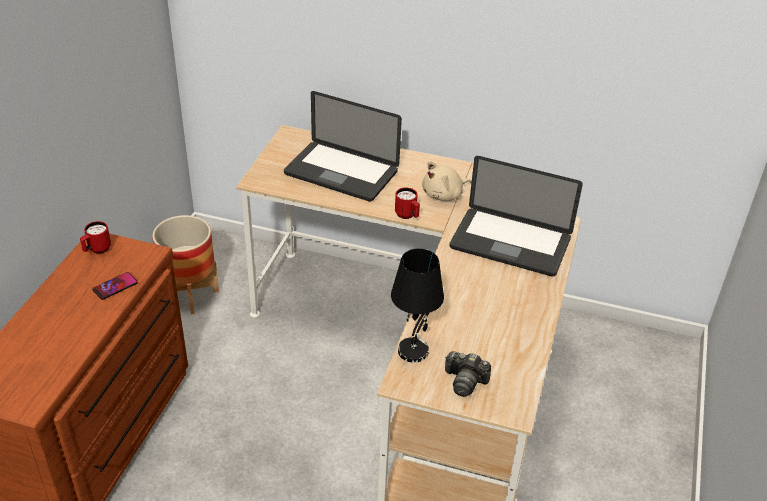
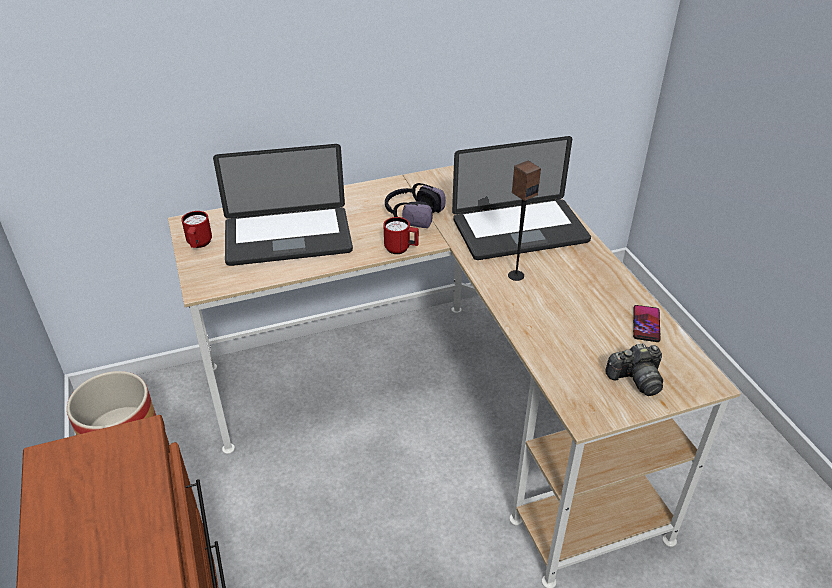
camera: 35 degrees left, 0 degrees up
red mug [80,221,111,253] -> red mug moved to [181,211,212,248]
phone [93,272,138,300] -> phone moved to [633,305,660,342]
black table lamp [391,249,444,363] -> none
beige plush toy [422,161,472,201] -> headphones [385,183,446,228]
none -> speaker [508,160,541,281]

